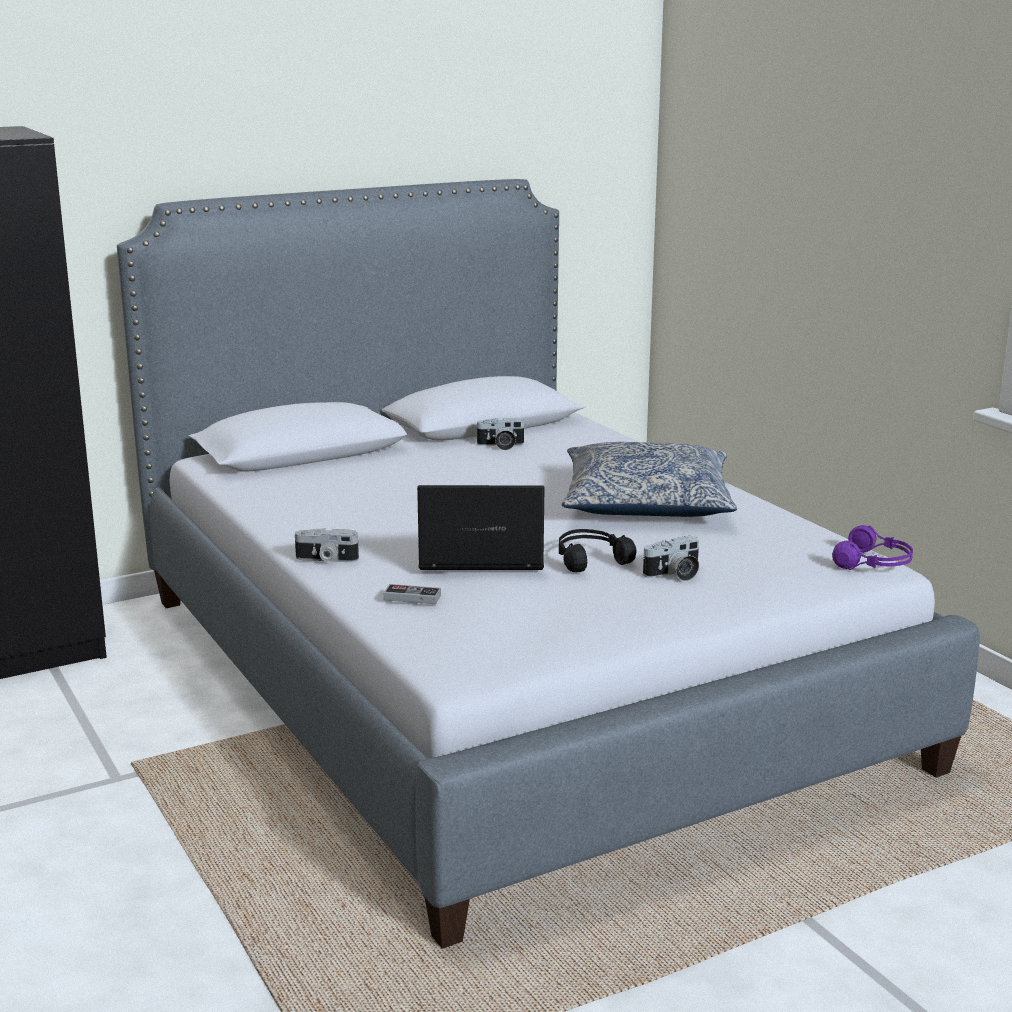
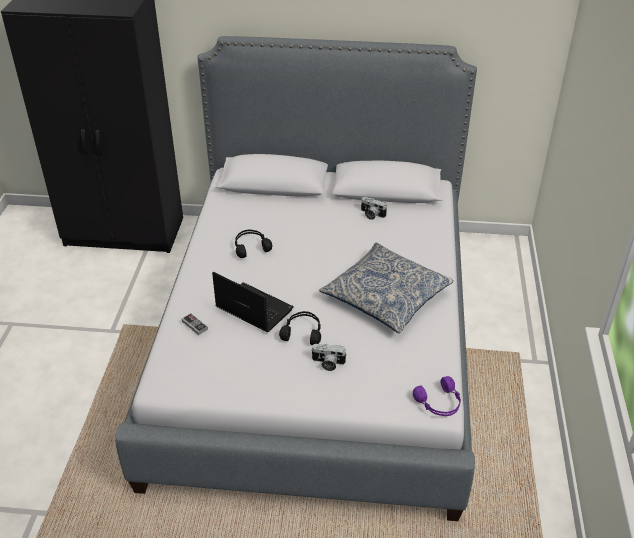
camera: 35 degrees right, 20 degrees up
camera [295,528,359,562] -> none
none -> black headphones [235,230,272,258]

